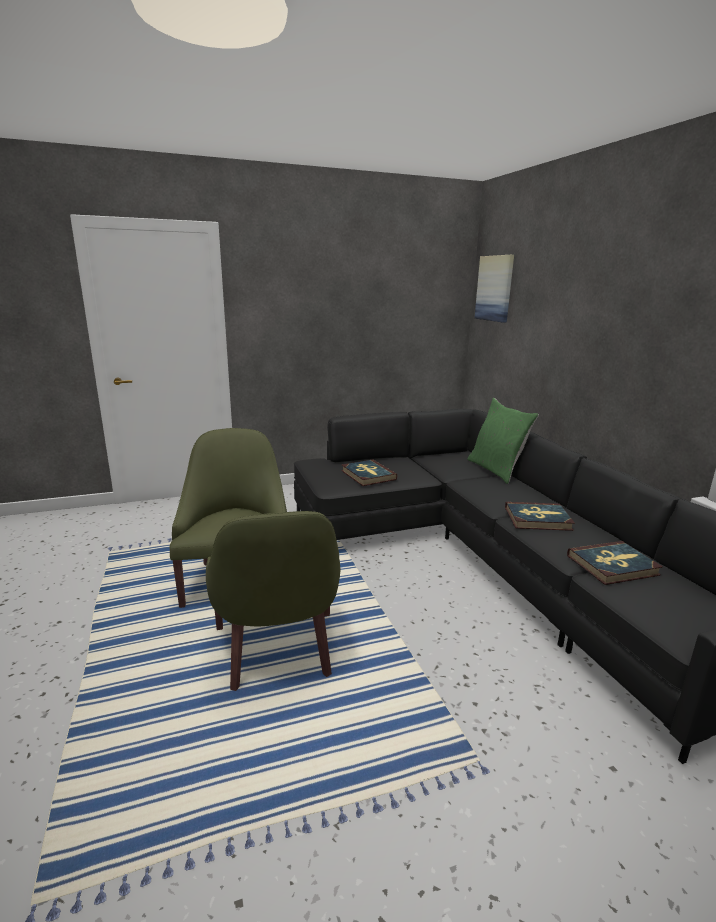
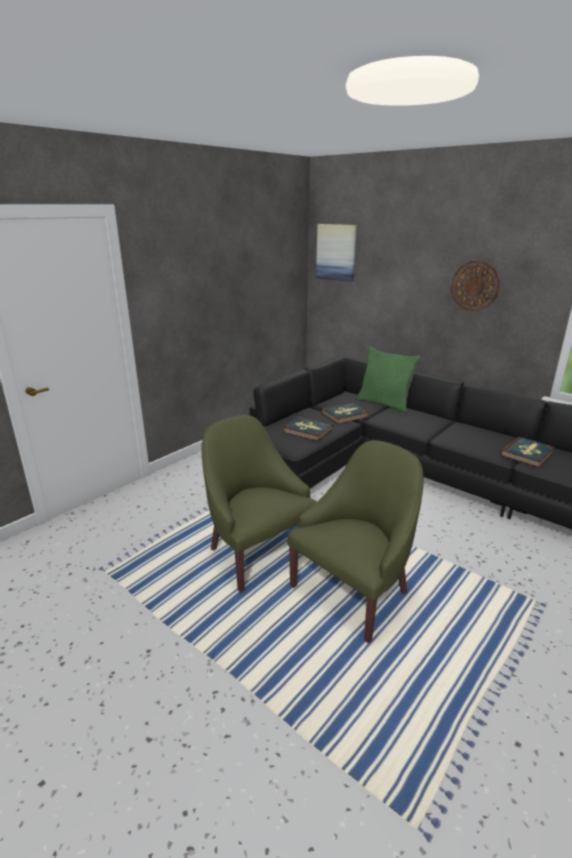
camera: 30 degrees left, 5 degrees up
green armchair [206,511,340,691] -> green armchair turned 90 degrees counterclockwise [287,440,424,643]
book [505,502,575,531] -> book moved to [321,403,369,424]
none -> wall clock [450,261,500,311]

